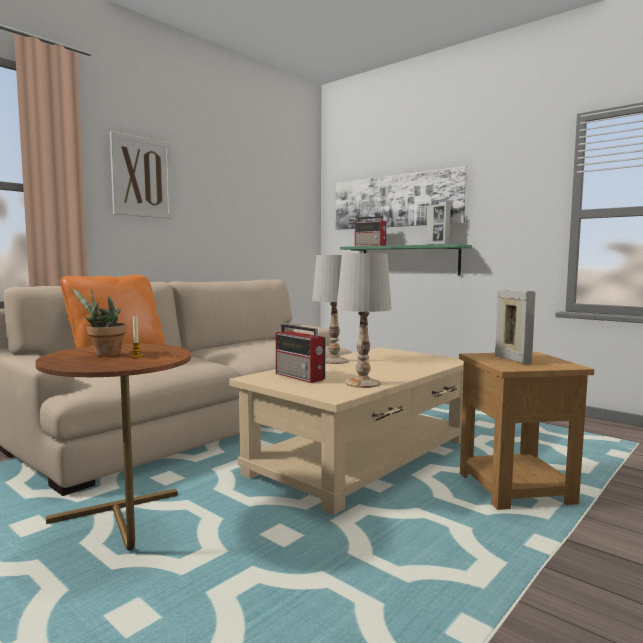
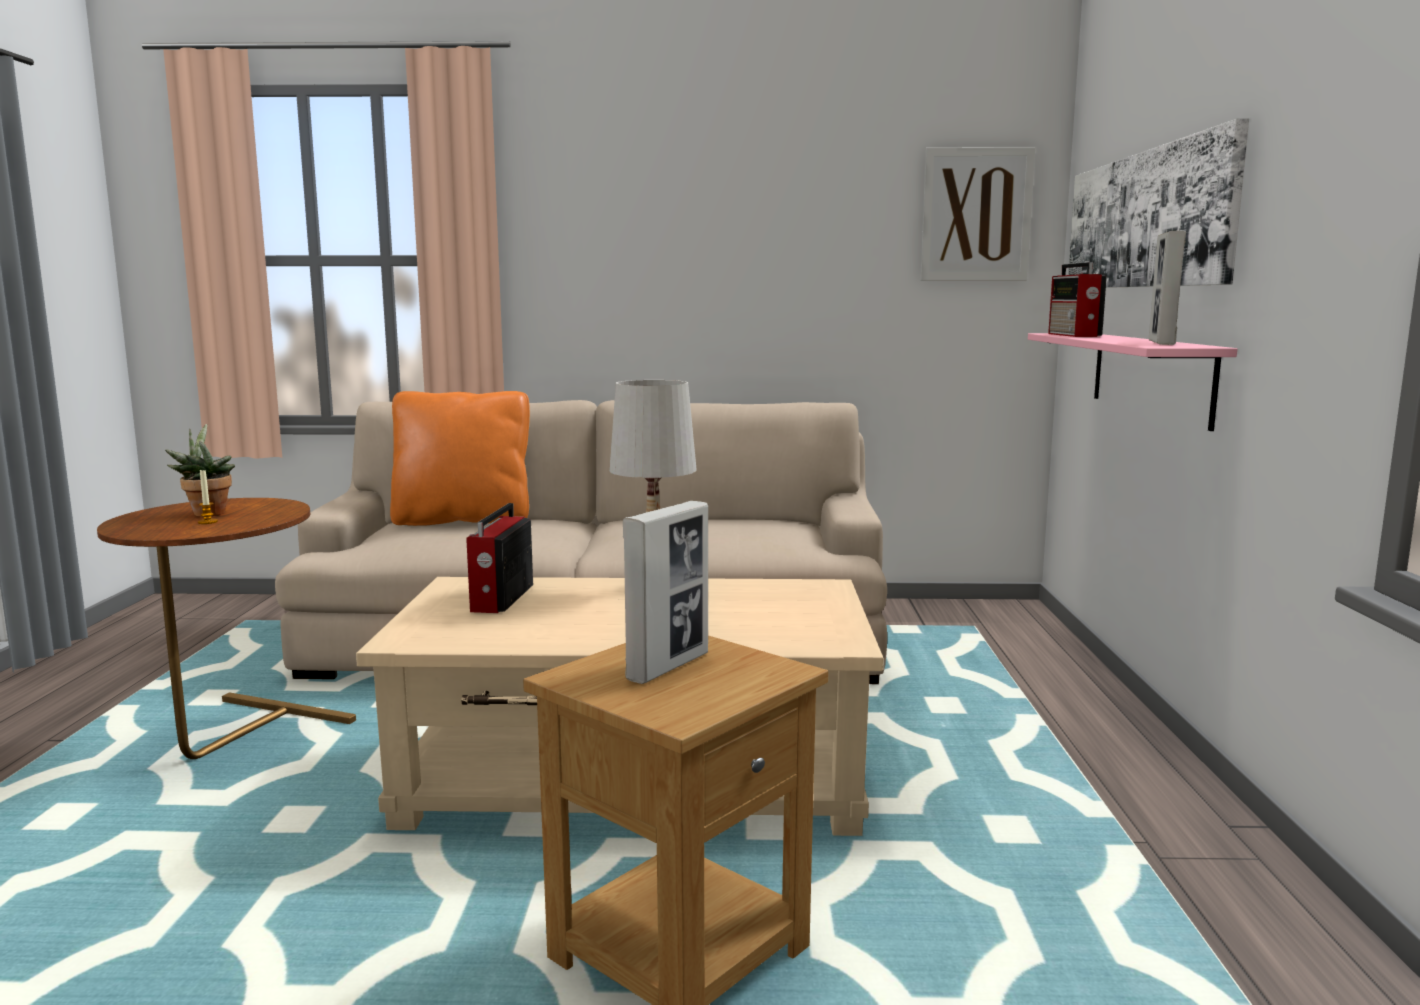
camera: 50 degrees right, 5 degrees up
picture [110,131,173,219] -> picture moved to [920,147,1035,281]
white table lamp [336,253,392,388] -> none
green shelf [340,244,472,276] -> pink shelf [1028,333,1237,431]

